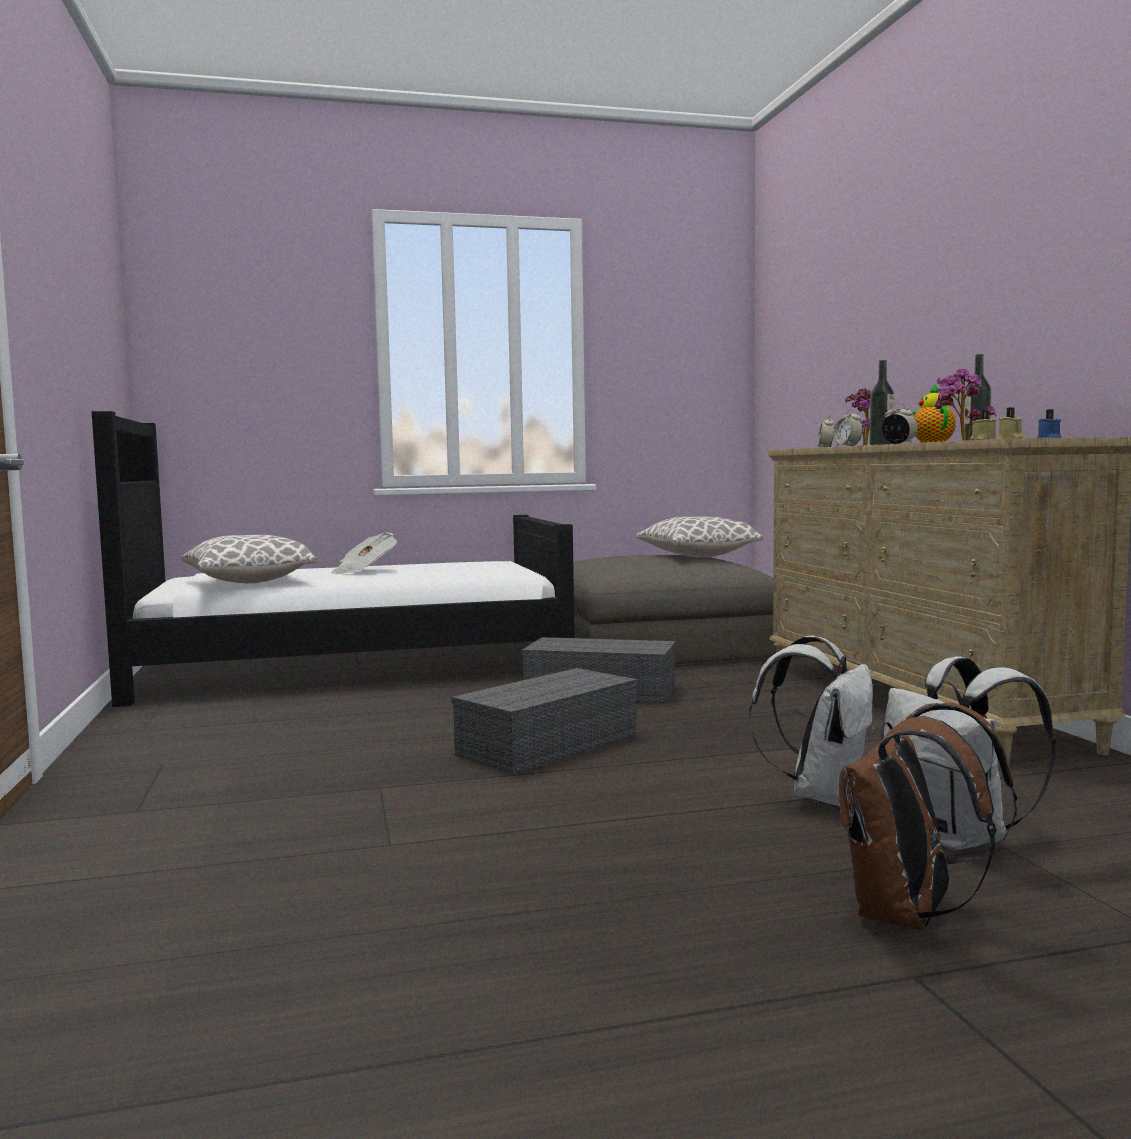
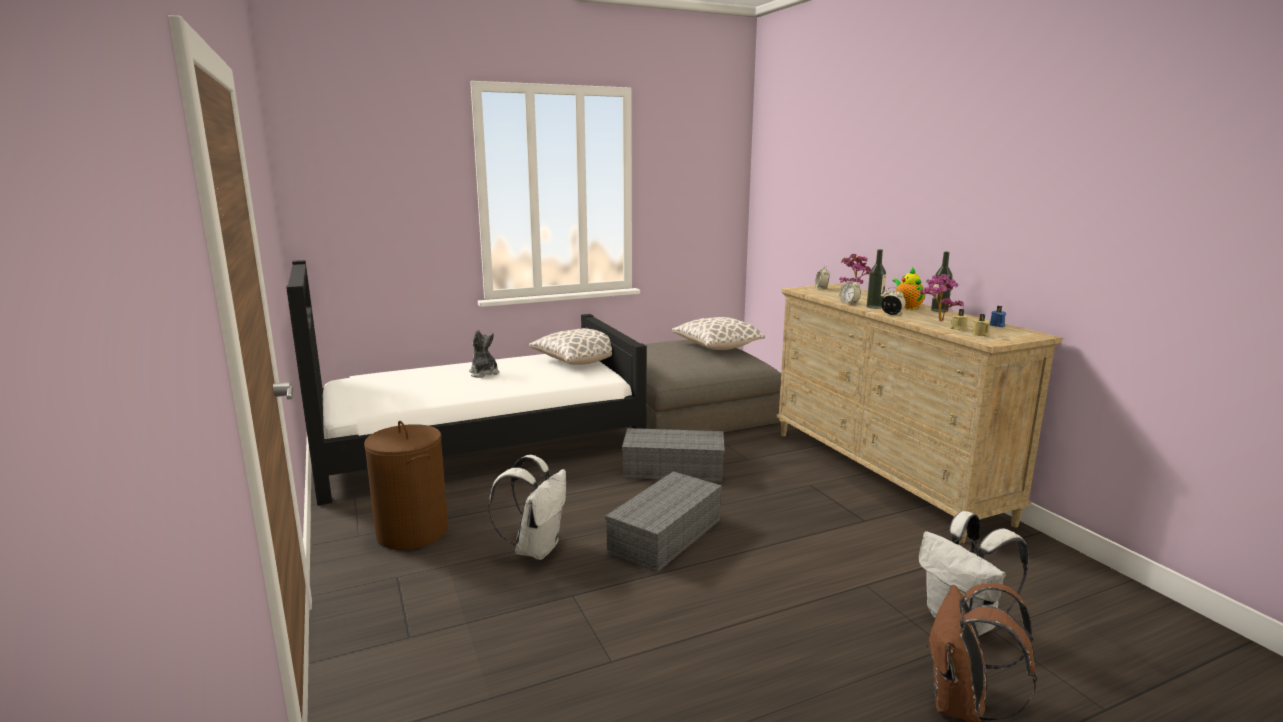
camera: 10 degrees left, 10 degrees up
pillow [181,535,317,583] -> pillow moved to [529,328,612,365]
newspaper [331,532,397,574] -> plush toy [469,329,499,378]
white backpack [749,635,874,806] -> white backpack moved to [488,455,566,560]
none -> brown laundry basket [364,421,448,550]

